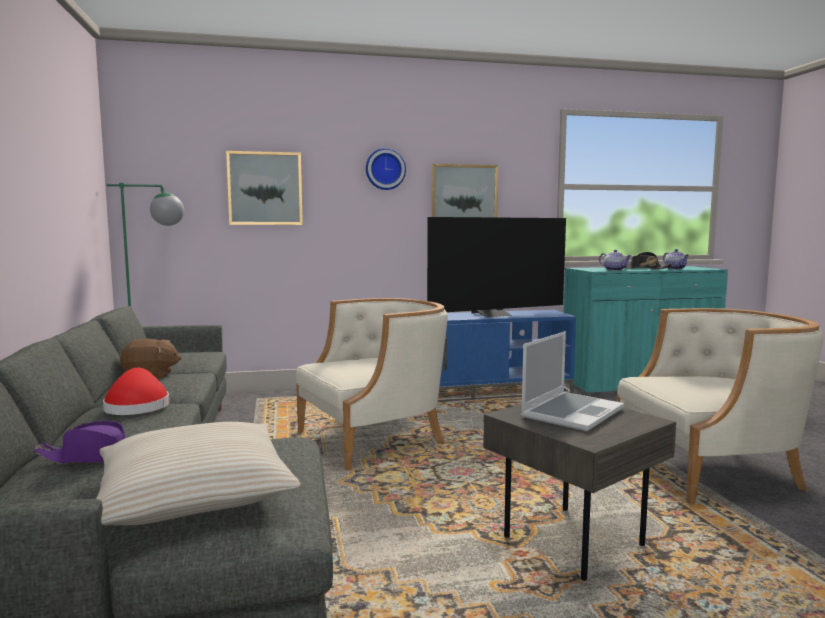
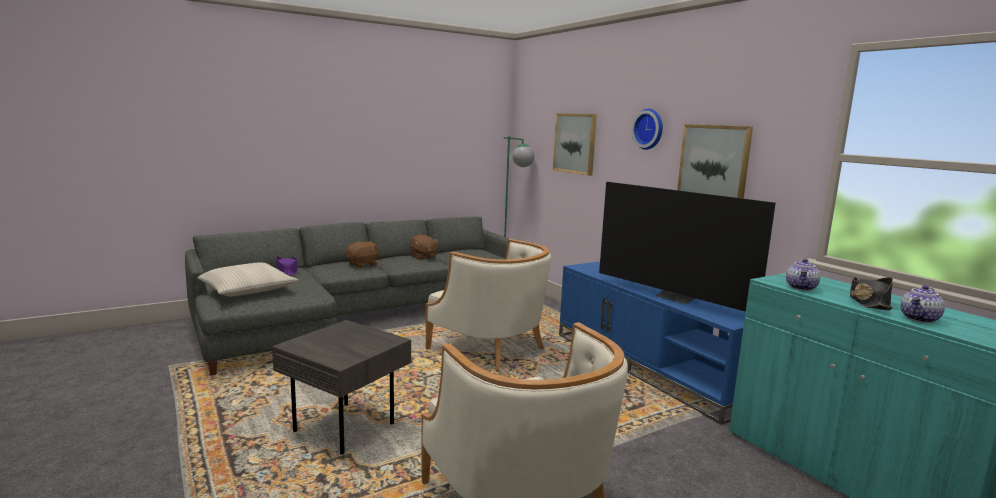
camera: 70 degrees right, 5 degrees up
red hat [103,368,169,415] -> brown plush toy [346,242,380,268]
laptop [521,331,624,431] -> none

